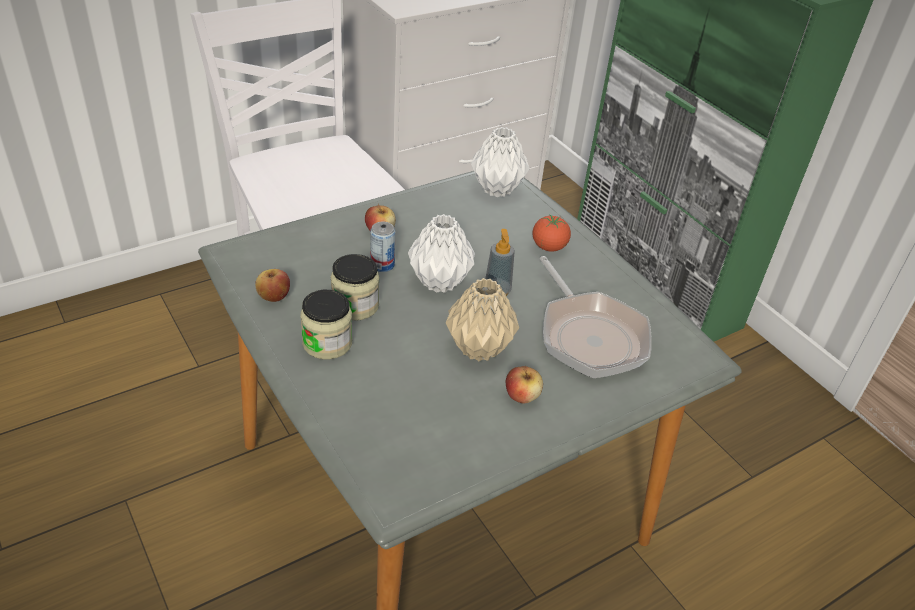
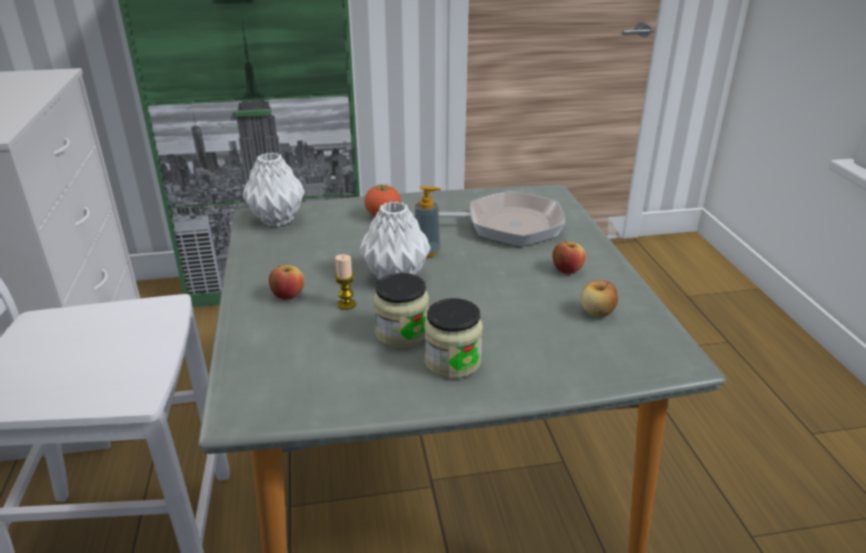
camera: 65 degrees left, 10 degrees down
apple [255,269,290,302] -> apple moved to [581,280,618,317]
can [370,221,395,272] -> candle [335,254,356,310]
beige vase [446,278,519,361] -> none

